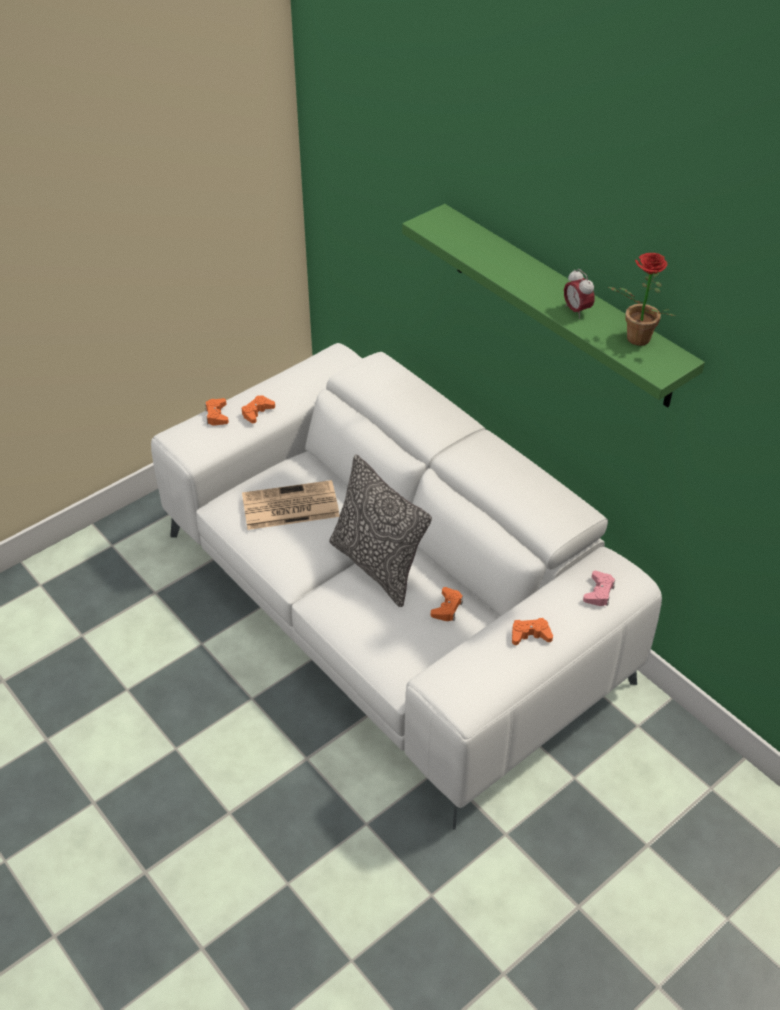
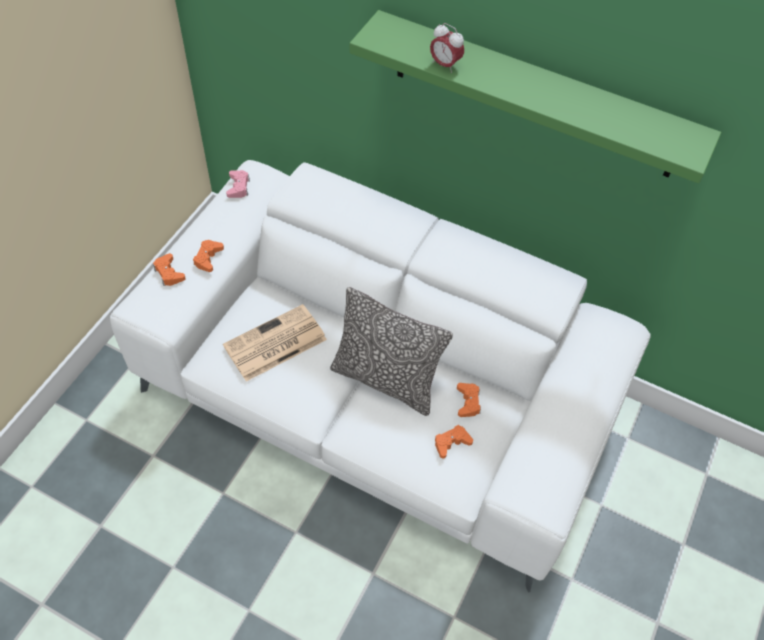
camera: 25 degrees left, 10 degrees up
orange game controller [512,618,553,645] -> orange game controller moved to [435,425,473,459]
alarm clock [564,269,595,319] -> alarm clock moved to [430,23,464,73]
pink game controller [583,571,615,606] -> pink game controller moved to [226,170,250,198]
potted plant [609,253,675,346] -> none

